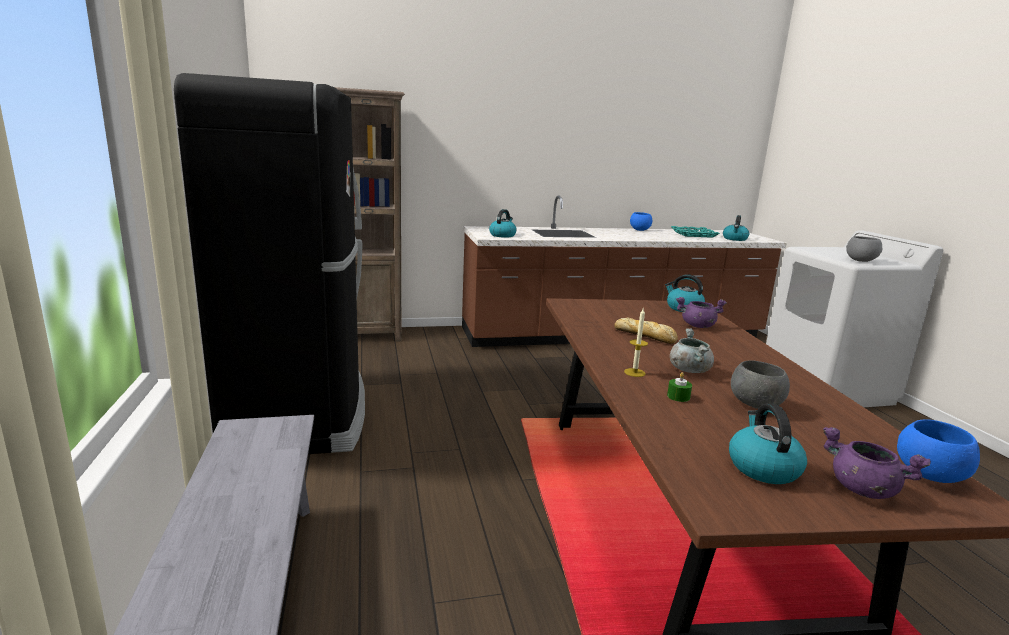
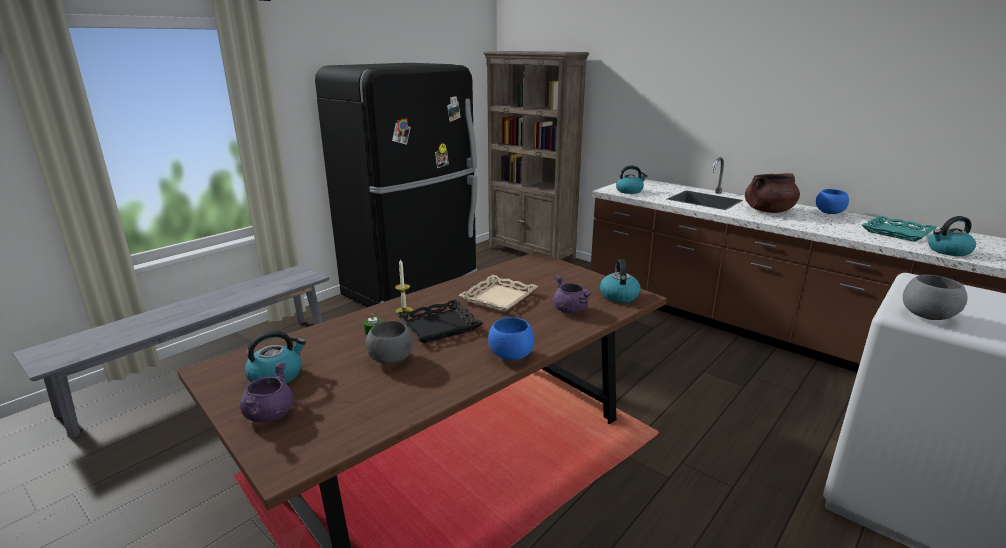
camera: 55 degrees right, 5 degrees up
bread [614,317,678,344] -> beige tray [458,275,538,312]
grey cooking pot [670,328,714,373] -> black tray [396,299,483,343]
blue bowl [897,419,980,483] -> blue bowl moved to [488,317,534,361]
none -> brown cooking pot [745,173,800,213]

